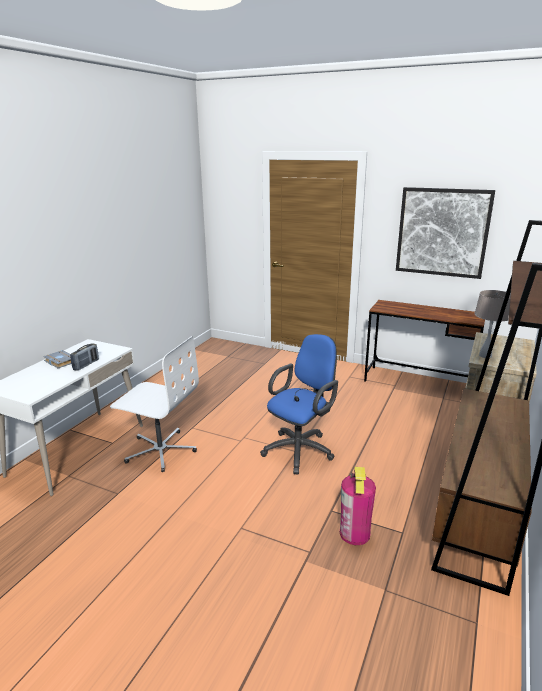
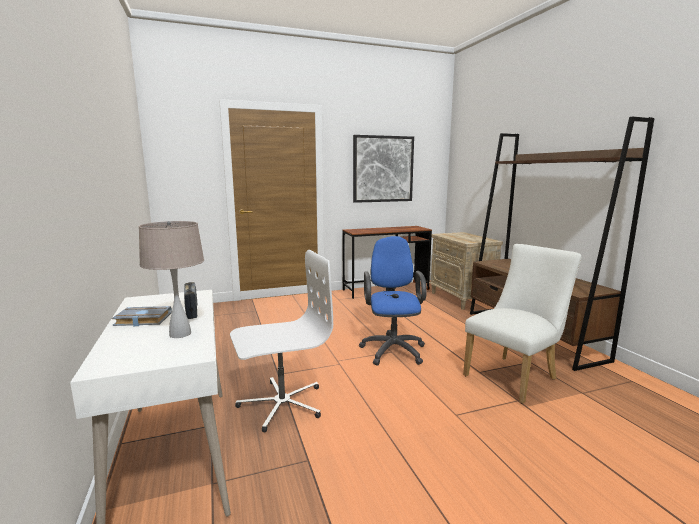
camera: 45 degrees left, 10 degrees down
fire extinguisher [340,467,376,545] -> white chair [463,244,581,404]
beige table lamp [474,290,511,358] -> beige table lamp moved to [138,221,204,338]

